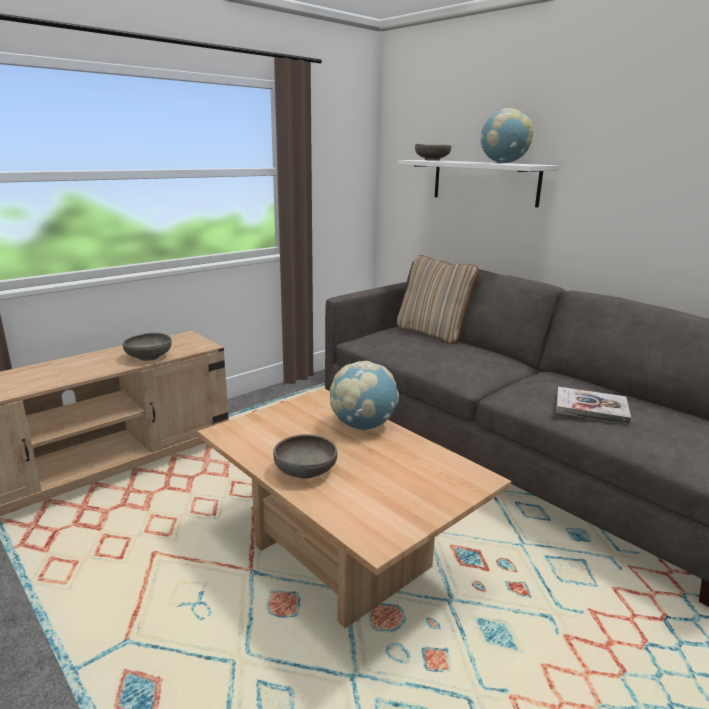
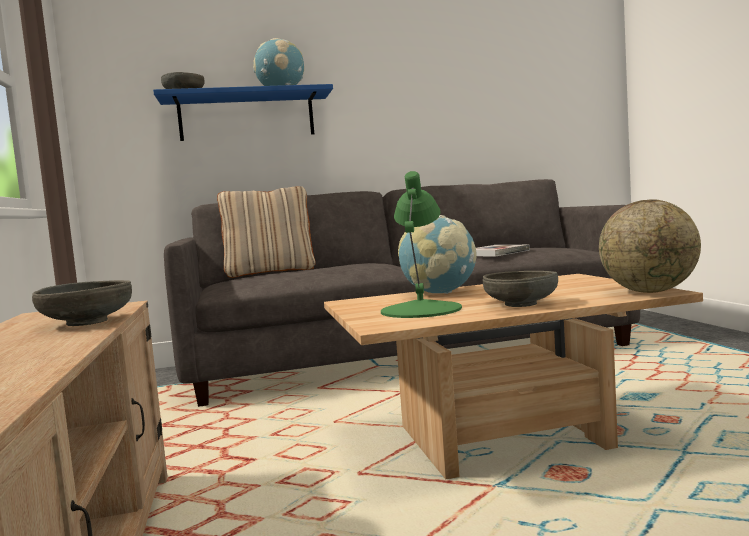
camera: 60 degrees left, 15 degrees down
white shelf [398,160,558,207] -> blue shelf [153,84,333,141]
none -> green table lamp [381,171,462,318]
none -> globe [599,199,701,293]

